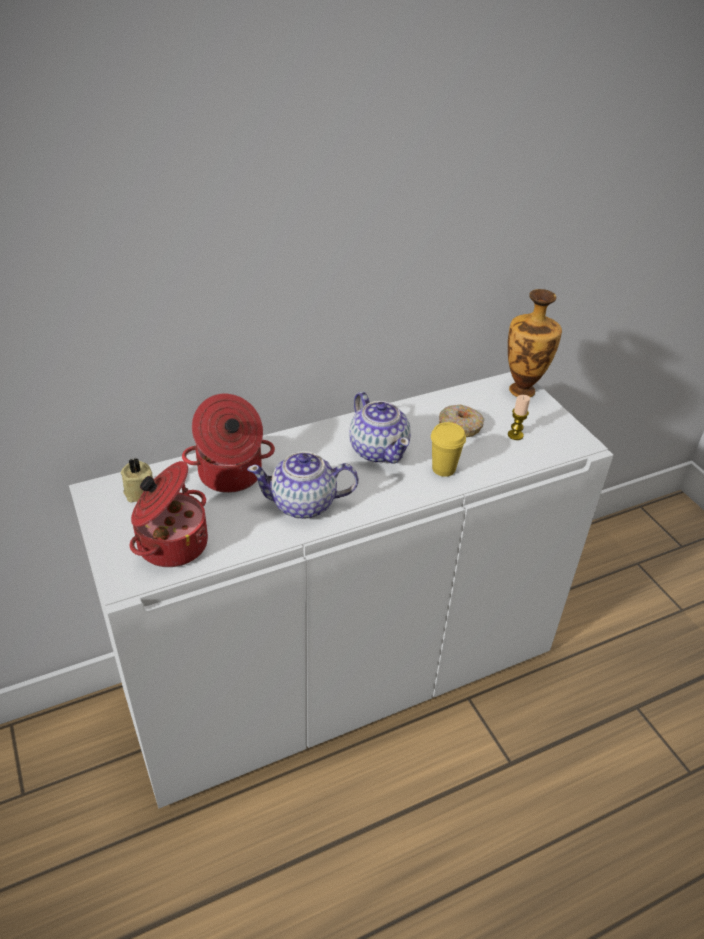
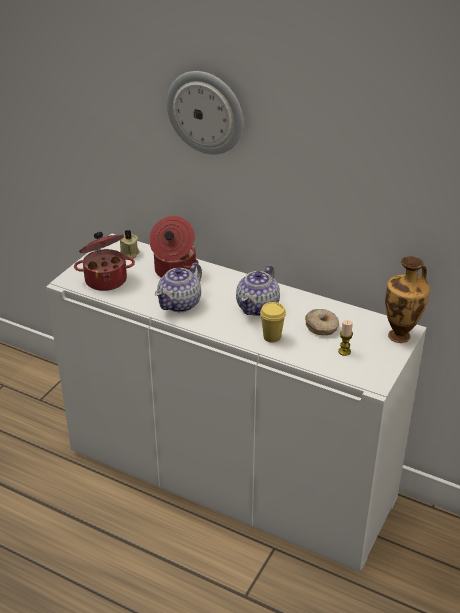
camera: 55 degrees right, 5 degrees down
teapot [247,451,359,519] -> teapot turned 105 degrees counterclockwise [155,263,202,312]
none -> wall clock [167,71,243,155]

